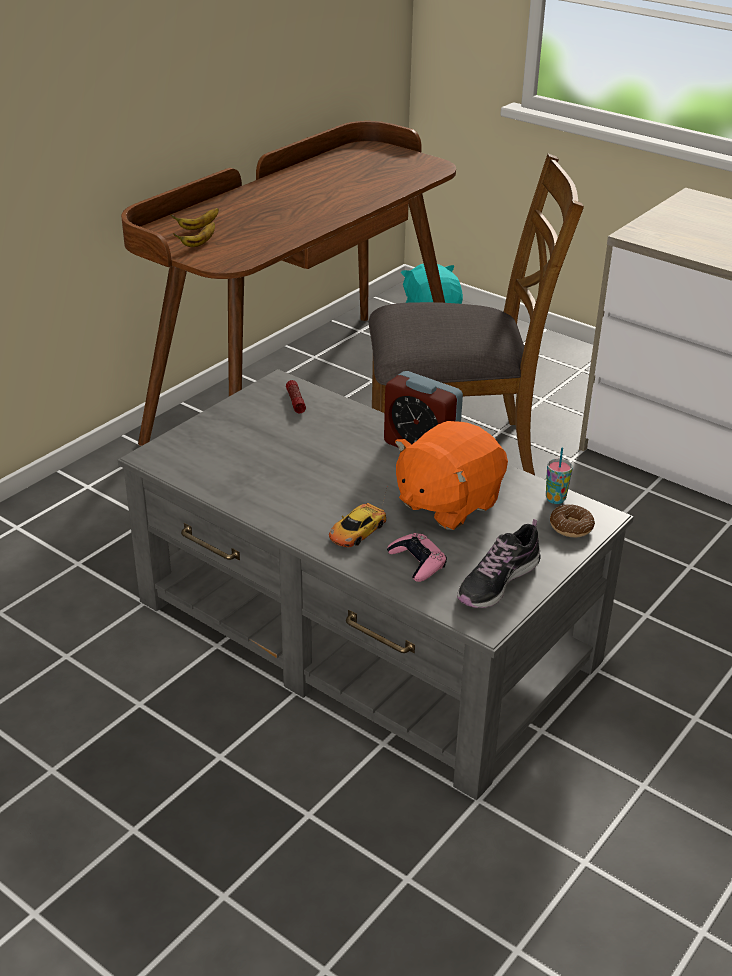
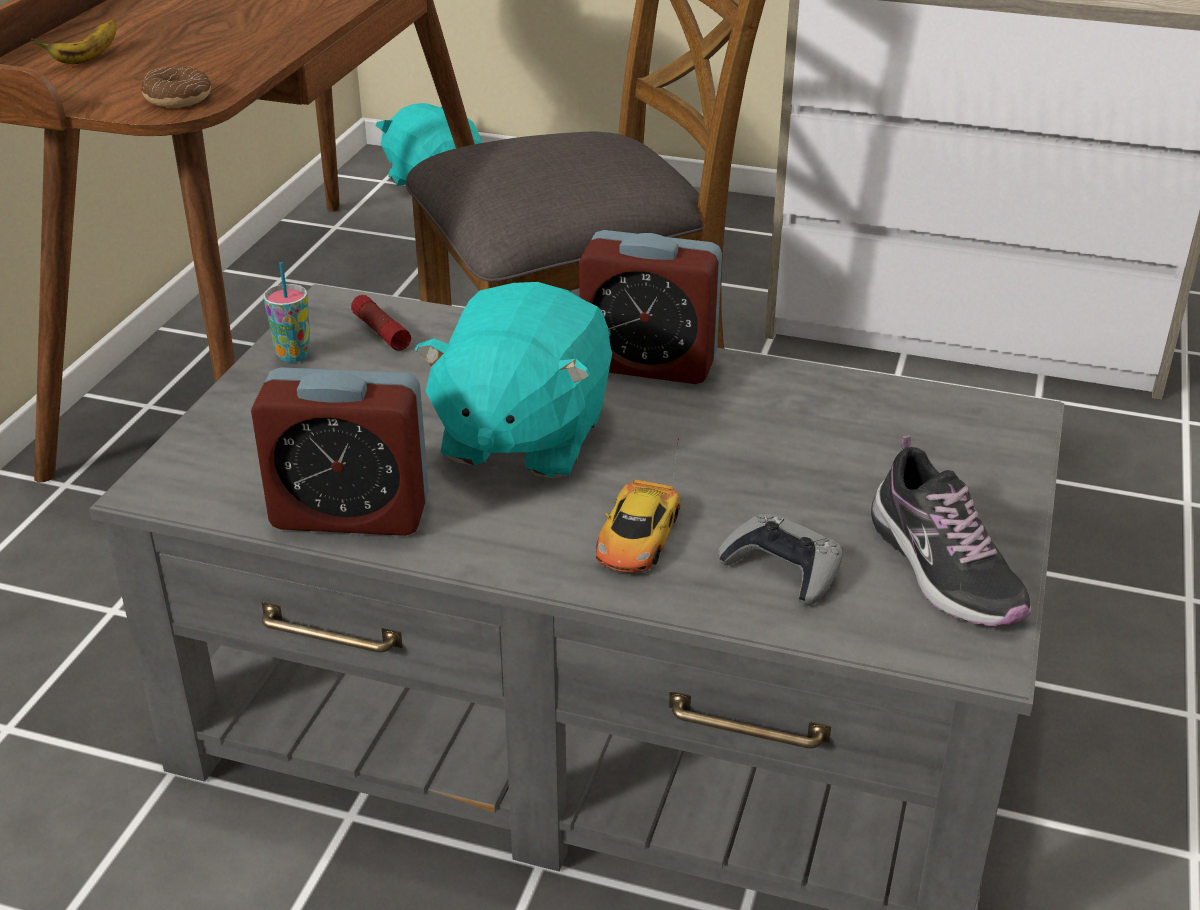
camera: 20 degrees left, 0 degrees up
banana [173,222,215,247] -> none
pink game controller [387,533,447,582] -> grey game controller [718,513,843,605]
orange plush toy [395,421,508,530] -> none
shoe [457,519,541,608] -> shoe turned 45 degrees counterclockwise [871,436,1031,626]
cup [546,448,573,504] -> cup moved to [264,262,311,362]
donut [550,504,595,537] -> donut moved to [141,66,212,107]
none -> alarm clock [251,367,429,536]
none -> turquoise plush toy [415,282,612,478]

